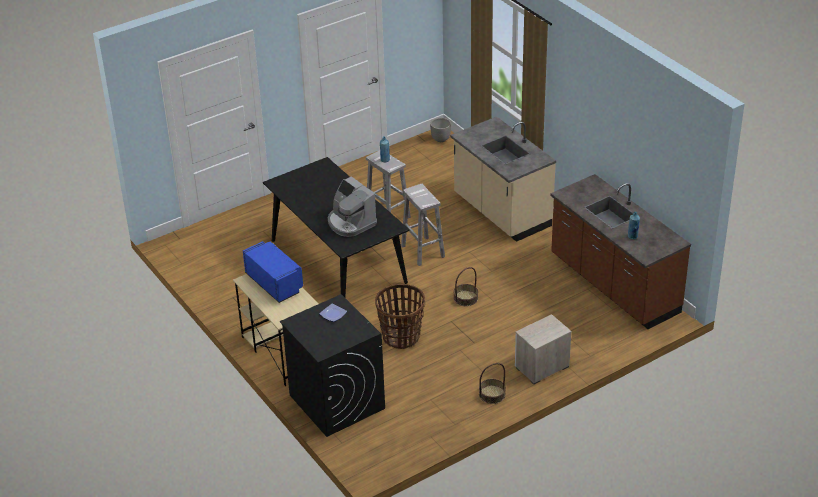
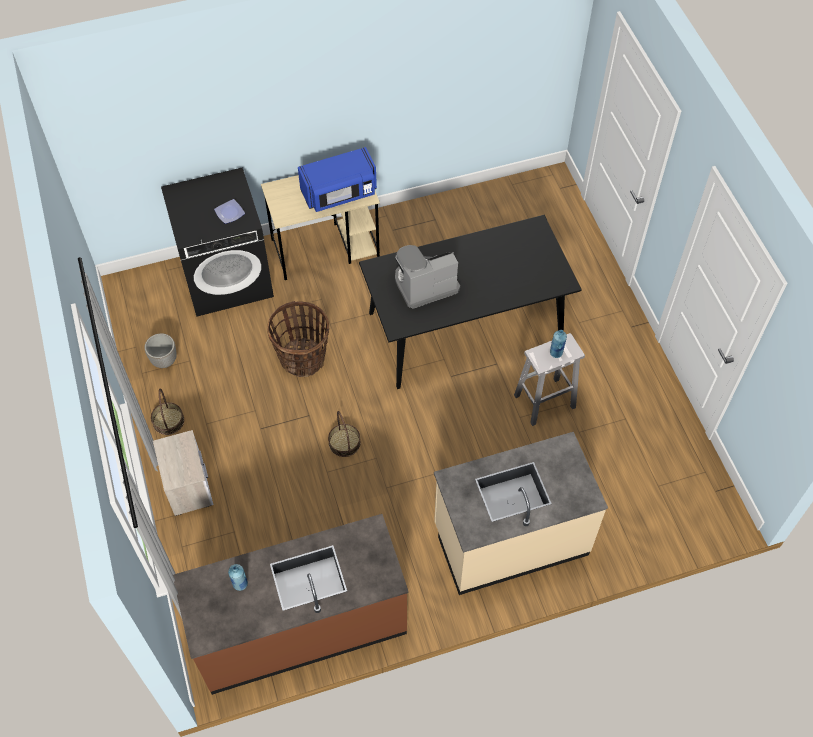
camera: 105 degrees right, 20 degrees up
white stool [401,184,445,266] -> none
planter [430,118,451,142] -> planter moved to [145,333,177,368]

